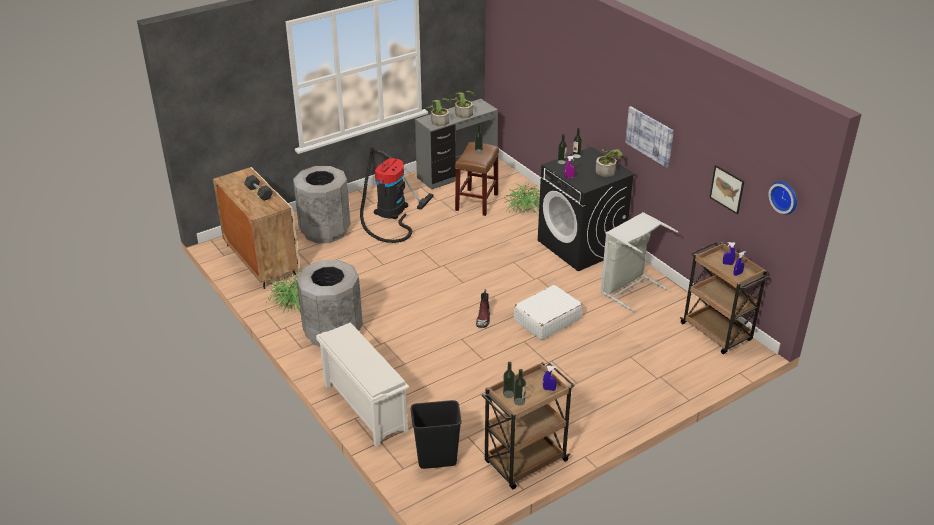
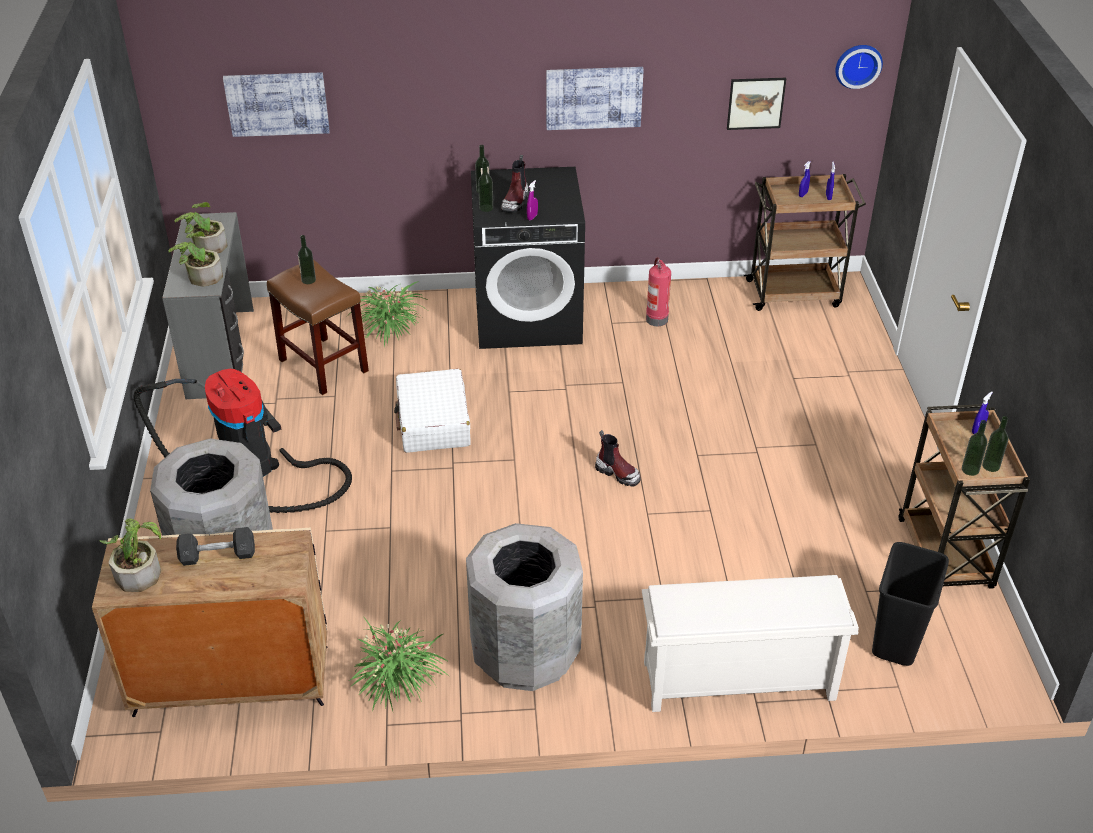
camera: 60 degrees left, 5 degrees up
white suitcase [514,285,582,340] -> white suitcase moved to [394,369,471,453]
potted plant [595,149,622,177] -> potted plant moved to [99,518,161,592]
grey laundry basket [600,212,678,312] -> fire extinguisher [646,257,671,326]
none -> picture [223,72,330,137]
none -> boot [501,155,529,213]

